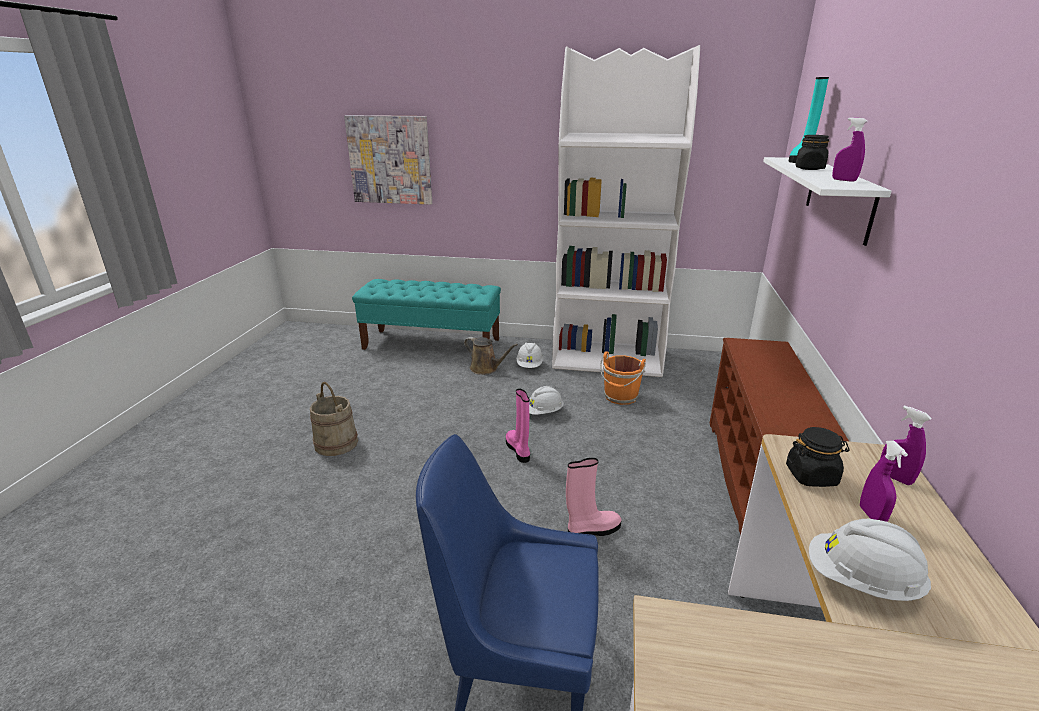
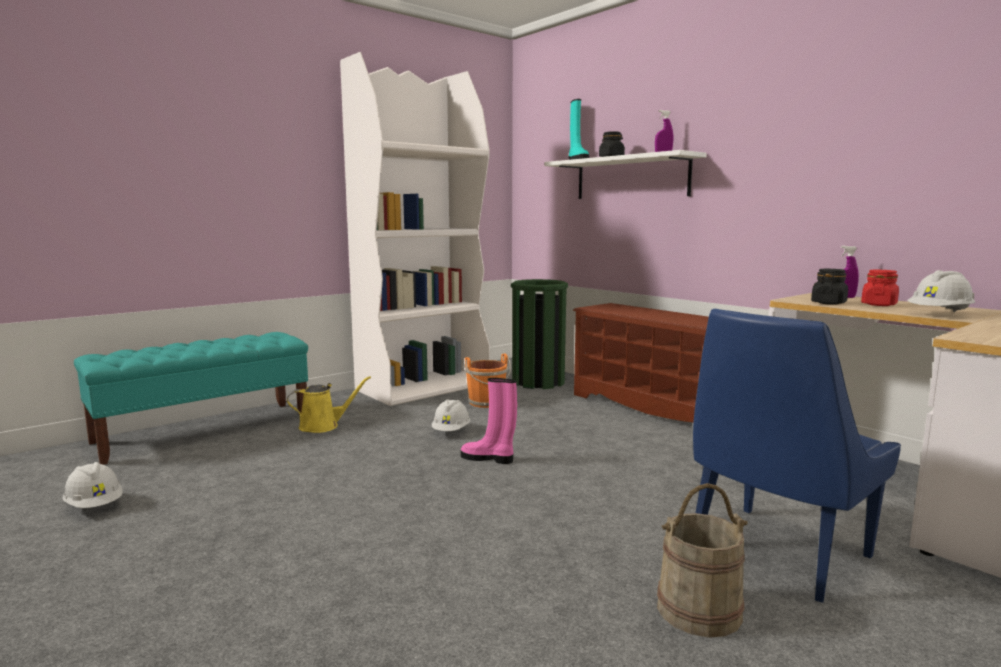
camera: 50 degrees left, 15 degrees down
beige bucket [310,382,358,456] -> beige bucket moved to [657,483,748,638]
picture [344,115,432,205] -> none
brown watering can [464,337,518,375] -> yellow watering can [287,376,371,433]
white hard hat [516,343,543,368] -> white hard hat moved to [62,462,123,508]
pink boot [566,458,622,536] -> none
purple spray bottle [860,441,908,522] -> red jar [861,270,899,306]
none -> green trash can [511,279,568,389]

